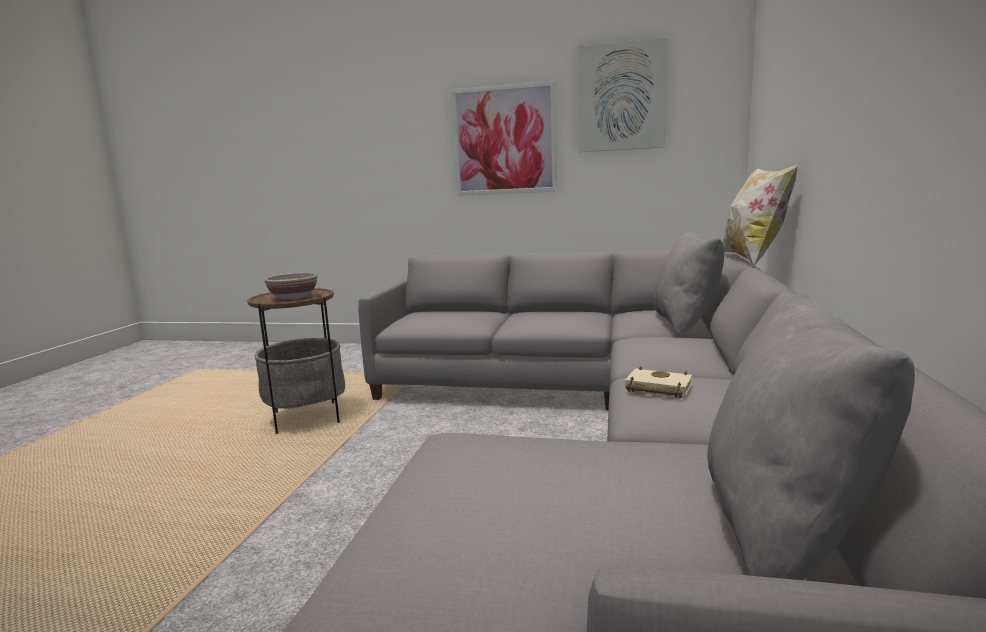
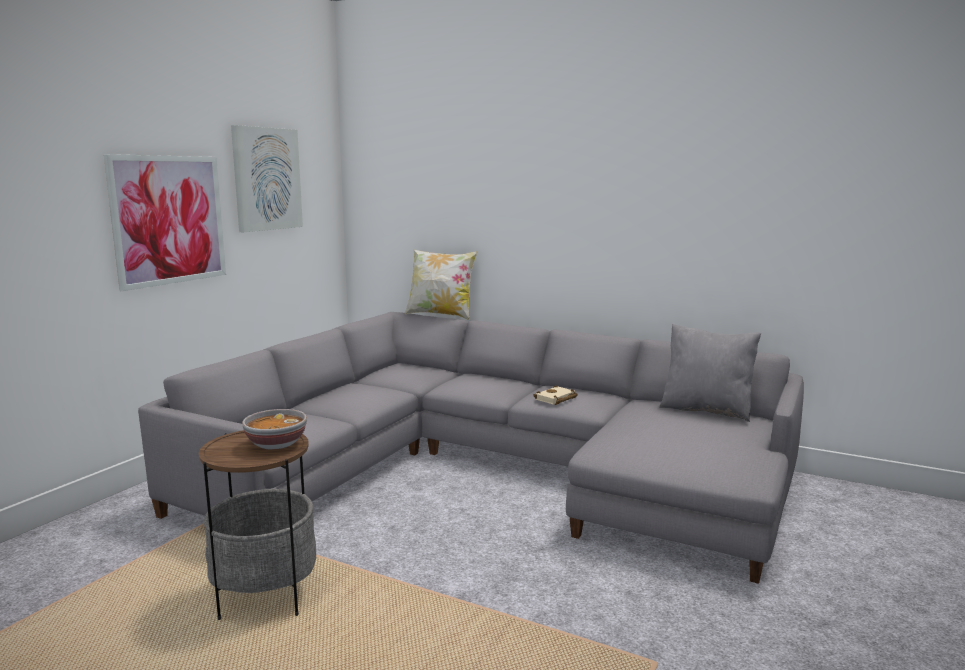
camera: 75 degrees left, 0 degrees up
grey pillow [653,230,724,334] -> none

